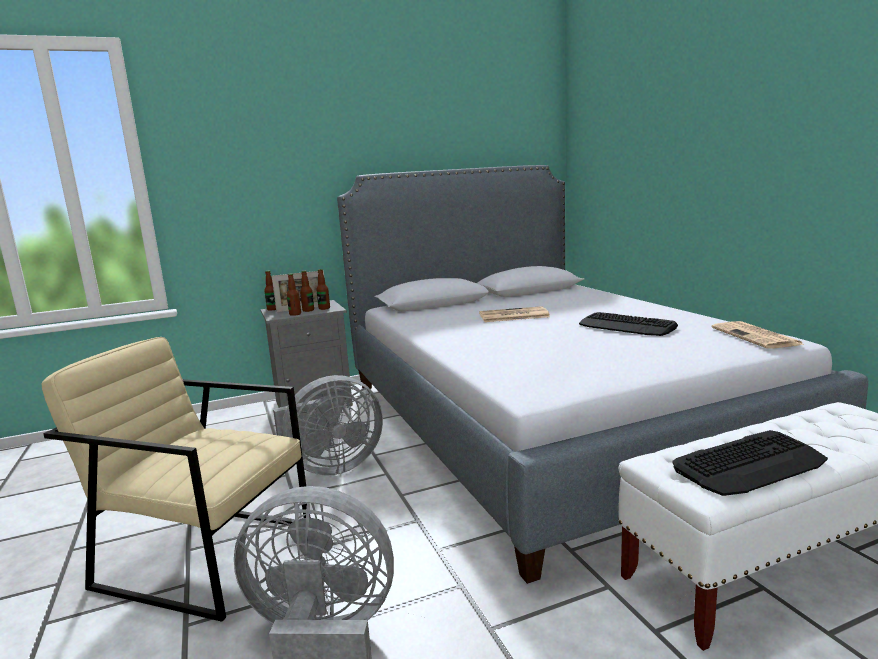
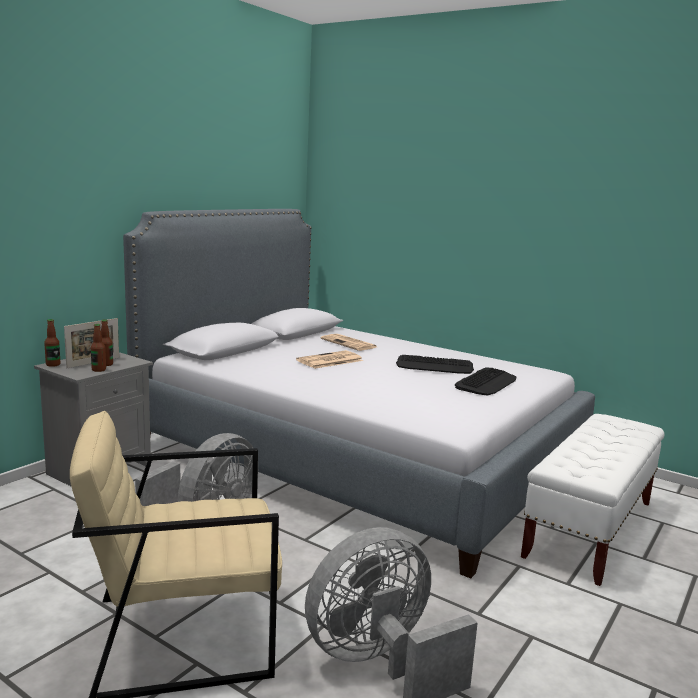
camera: 35 degrees left, 0 degrees up
bottle [316,269,330,310] -> none
keyboard [672,430,828,496] -> keyboard moved to [455,367,517,396]
newspaper [712,321,805,349] -> newspaper moved to [321,334,377,351]

